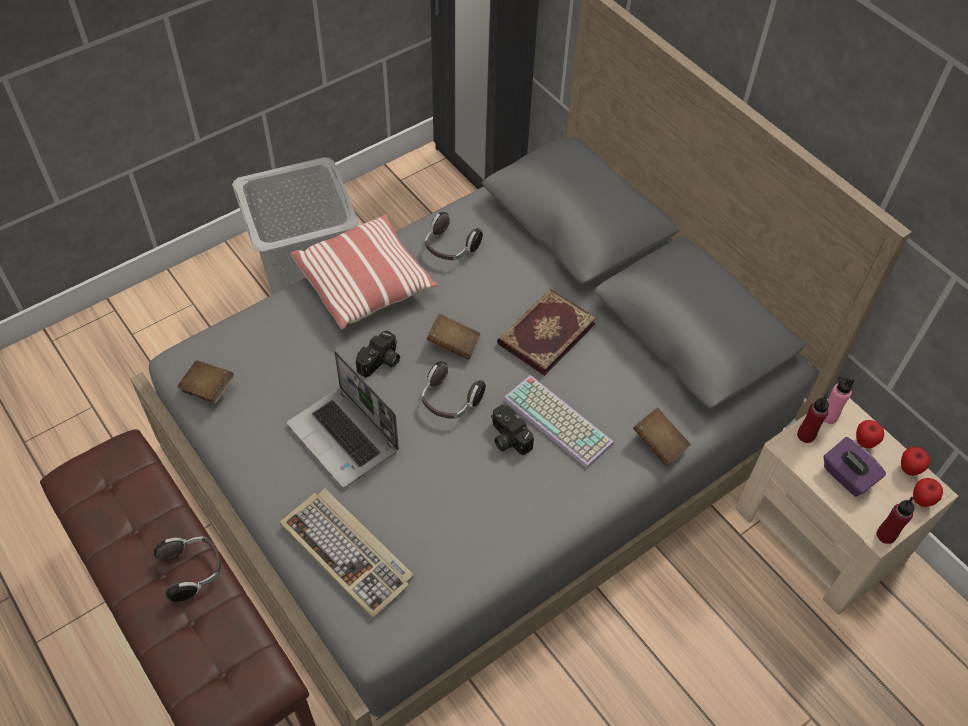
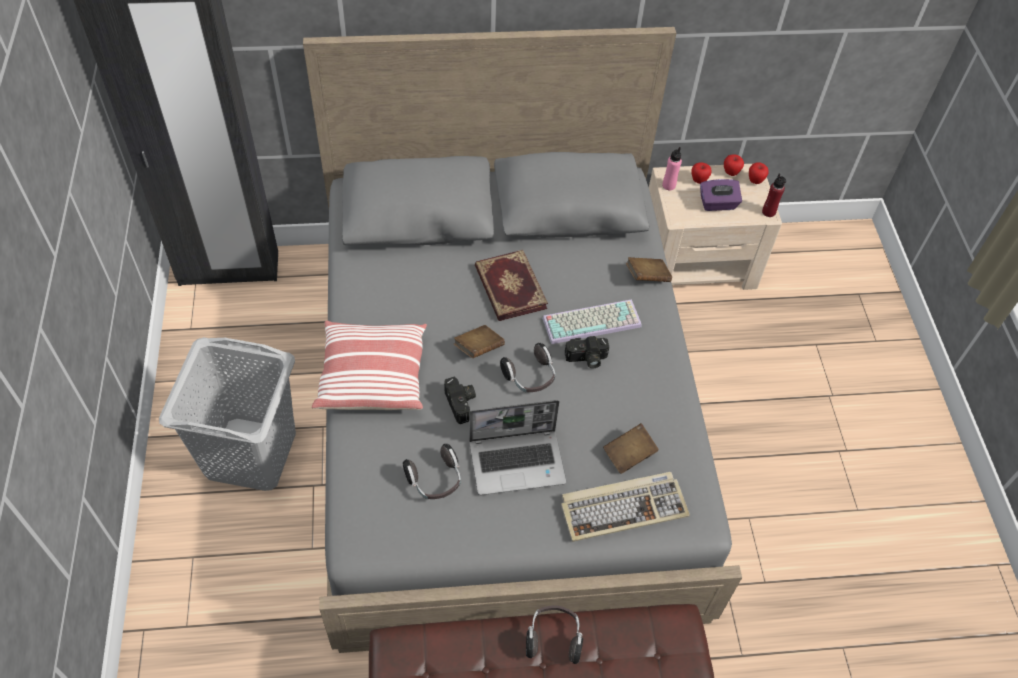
camera: 60 degrees left, 0 degrees up
brown book [177,360,234,404] -> brown book moved to [603,423,659,474]
headphones [425,212,483,260] -> headphones moved to [403,444,461,499]
red bottle [797,392,829,443] -> none

